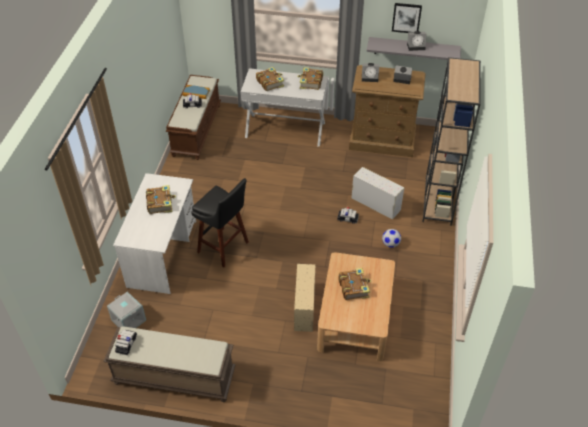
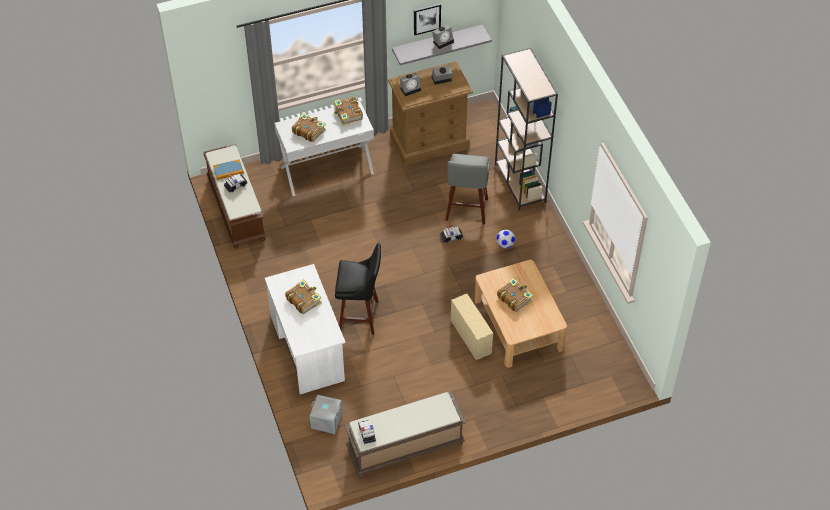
camera: 30 degrees left, 5 degrees up
white storage box [352,167,404,220] -> grey stool [445,154,490,224]

